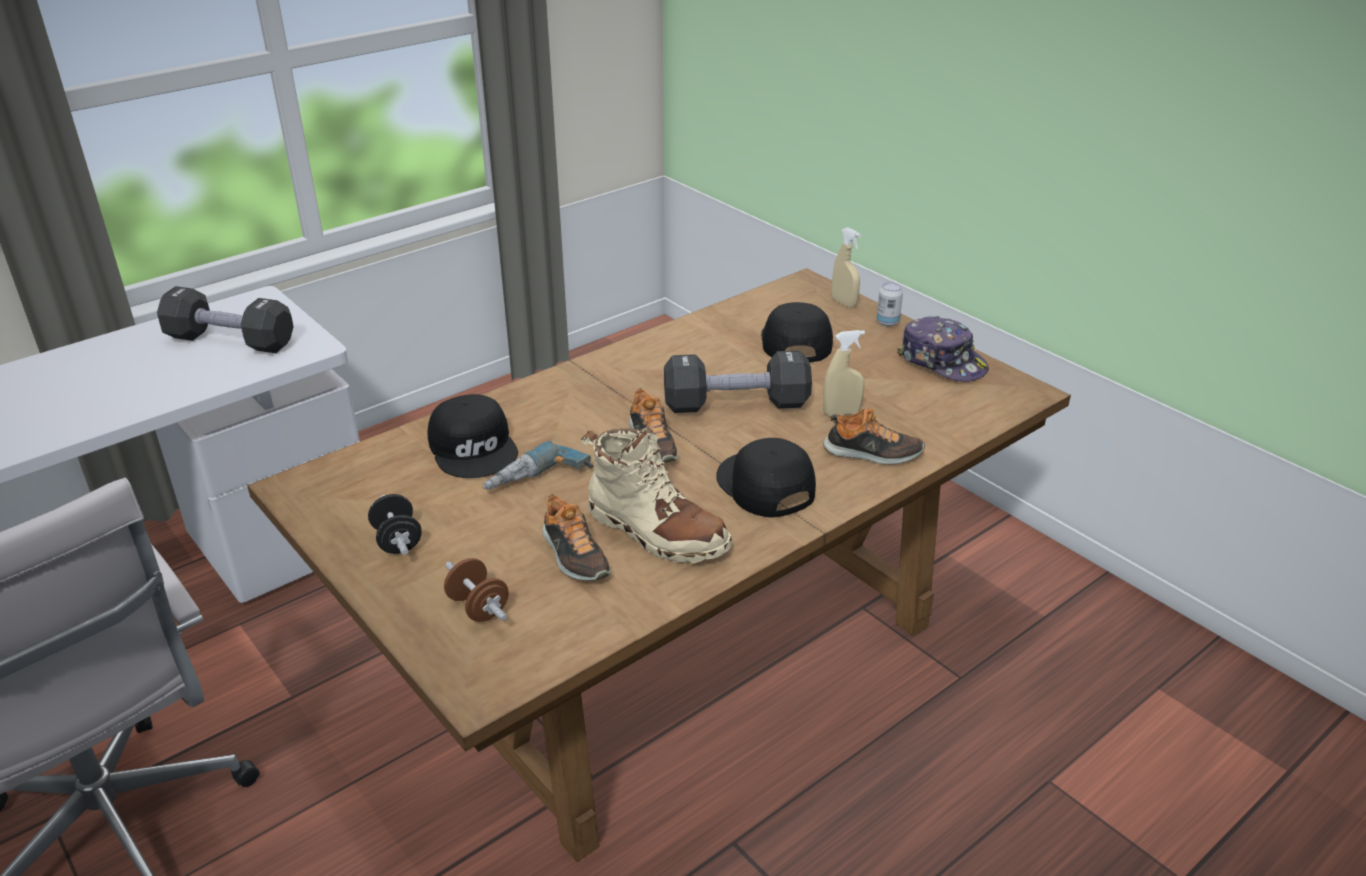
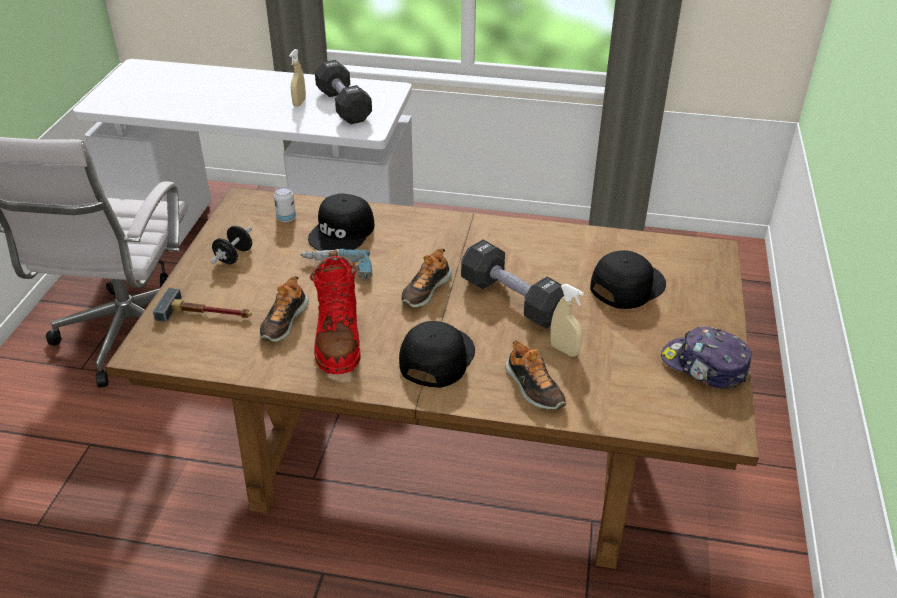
camera: 50 degrees right, 5 degrees up
brown dumbbell [444,558,509,622] -> hammer [153,288,252,322]
beige boot [581,428,733,564] -> red boot [310,250,361,374]
beige spray bottle [832,227,861,308] -> beige spray bottle moved to [289,49,306,107]
can [876,282,903,326] -> can moved to [274,187,296,223]
cap [897,316,989,382] -> cap turned 120 degrees clockwise [661,327,751,389]

